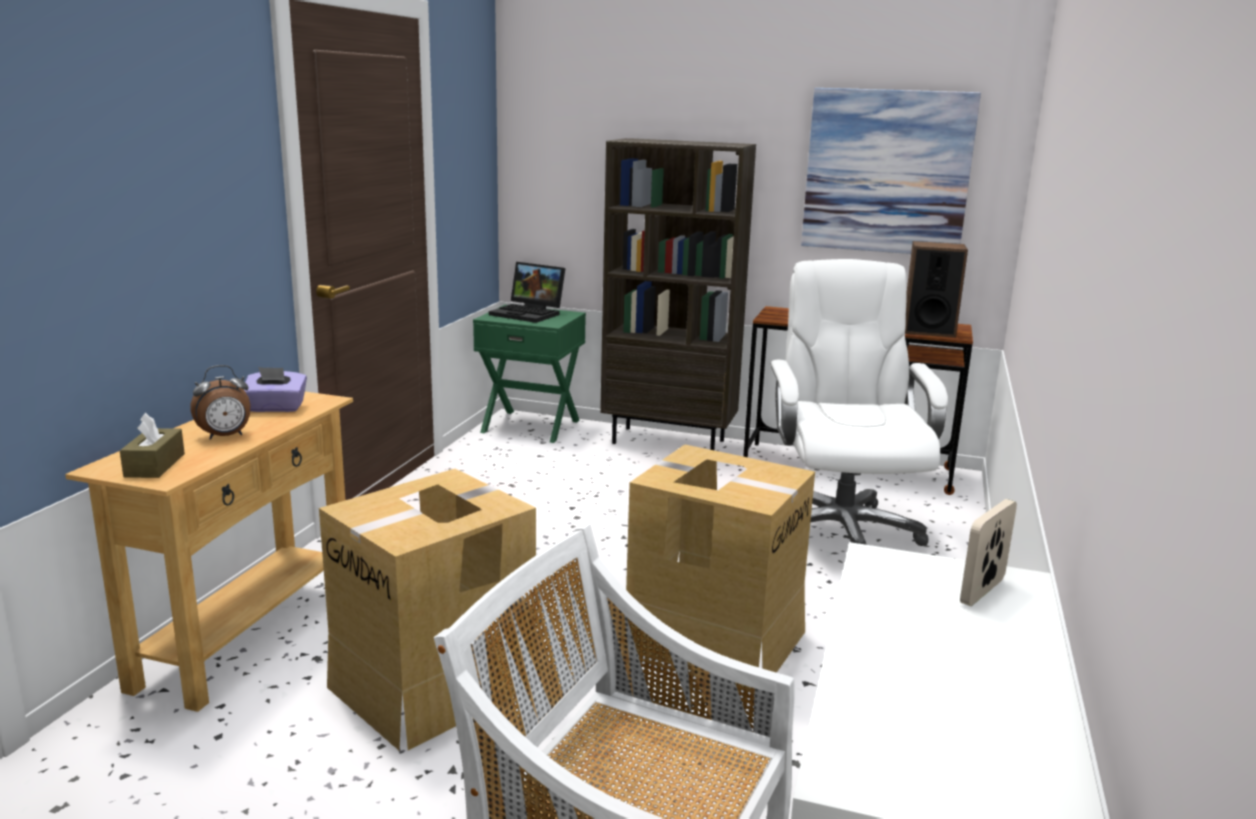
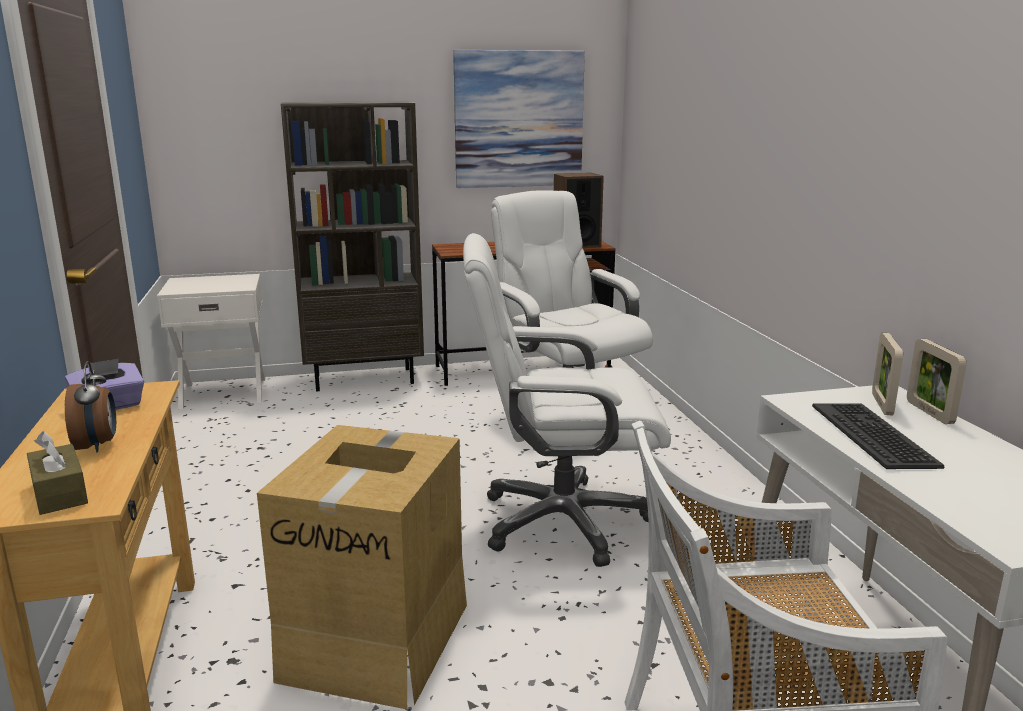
camera: 30 degrees left, 0 degrees up
alarm clock [190,365,251,440] -> alarm clock turned 45 degrees counterclockwise [65,361,116,452]
green nightstand [473,305,586,443] -> white nightstand [157,274,265,409]
laptop [489,262,565,323] -> none
cardboard box [626,445,815,689] -> white office chair [463,233,671,567]
none -> keyboard [812,403,944,469]
none -> picture frame [907,339,967,424]

